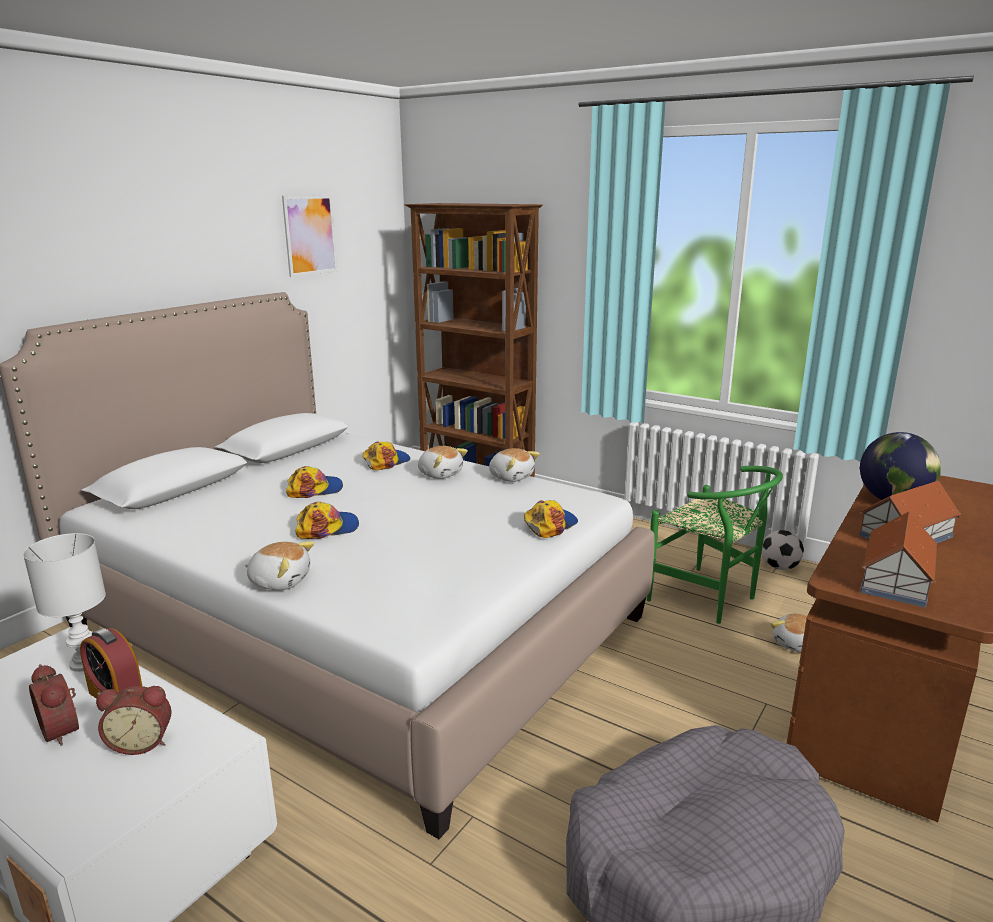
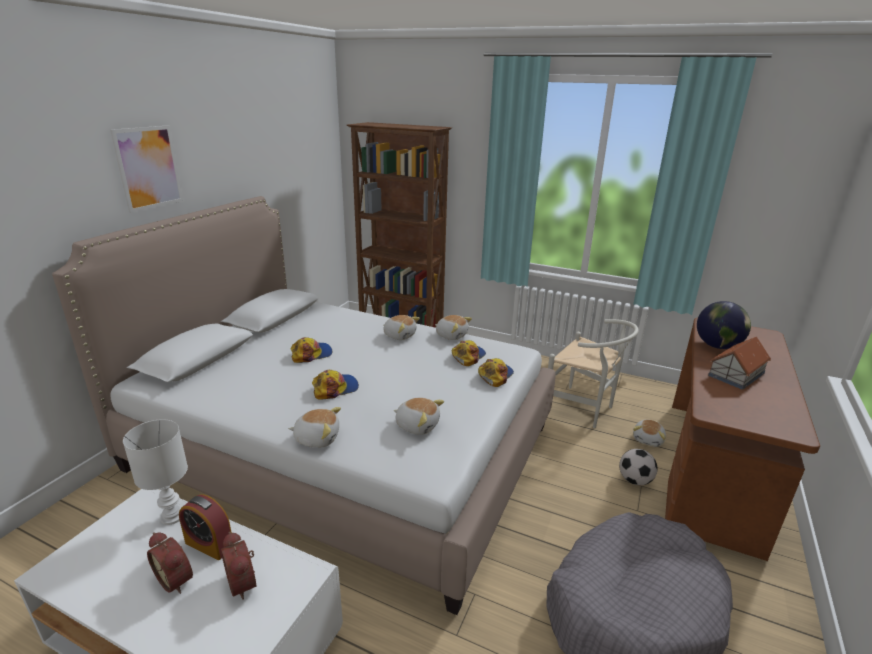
camera: 10 degrees left, 5 degrees up
alarm clock [96,686,172,755] -> alarm clock turned 75 degrees clockwise [221,532,256,600]
picture [282,195,338,277] -> picture moved to [110,125,183,213]
cap [363,442,410,470] -> cap moved to [452,340,486,366]
green chair [647,466,783,624] -> white chair [548,319,639,428]
football [762,530,804,570] -> football moved to [619,449,658,485]
toy house [860,512,938,608] -> none
none -> plush toy [394,398,444,435]

